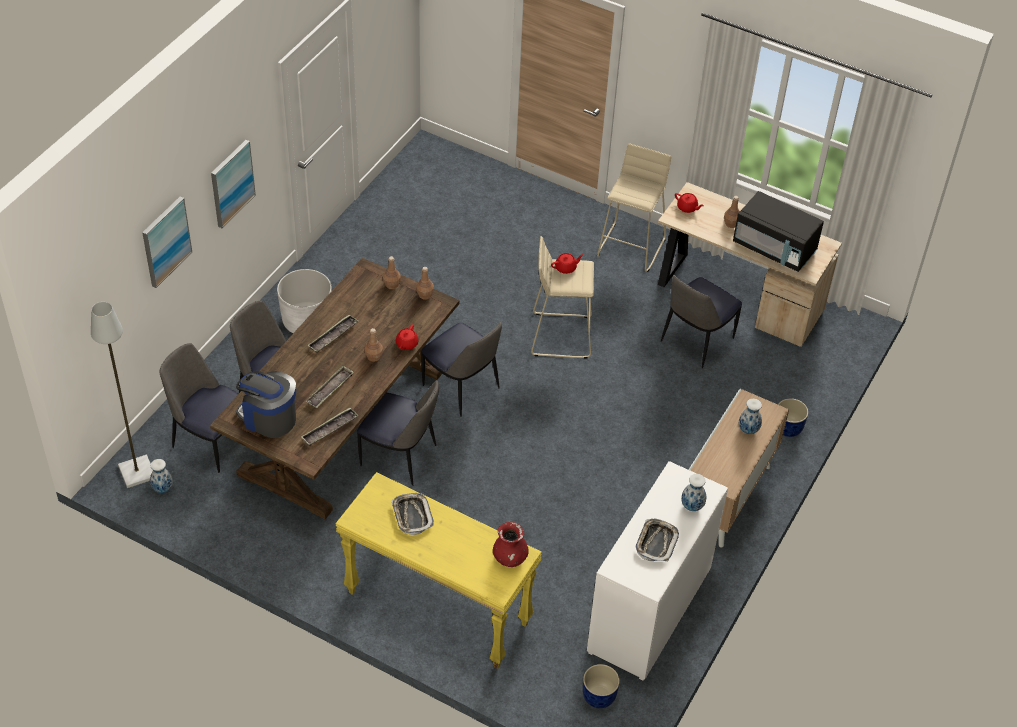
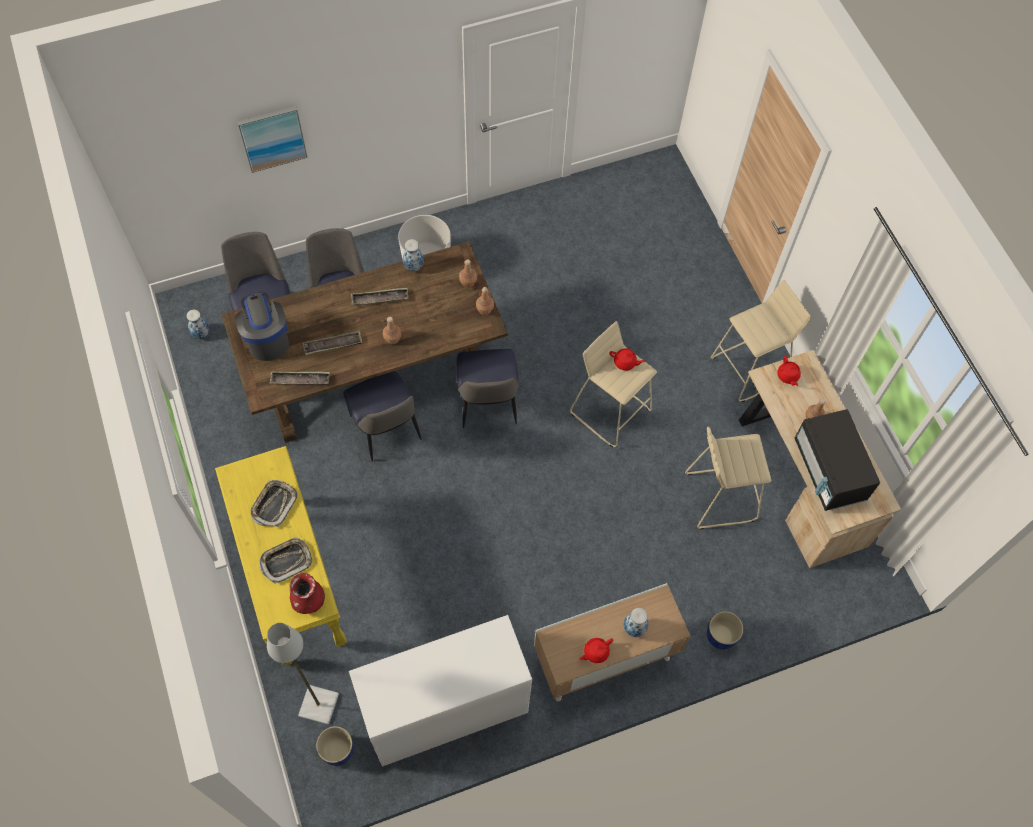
camera: 40 degrees right, 15 degrees up
grey floor lamp [91,302,153,488] -> grey floor lamp moved to [267,623,339,725]
picture [211,140,256,228] -> none
red teapot [396,325,418,350] -> red teapot moved to [579,638,614,663]
tray [636,519,679,561] -> tray moved to [259,537,312,584]
chair [661,275,742,368] -> beige stool [685,427,771,529]
vase [681,474,706,511] -> vase moved to [403,239,424,271]

